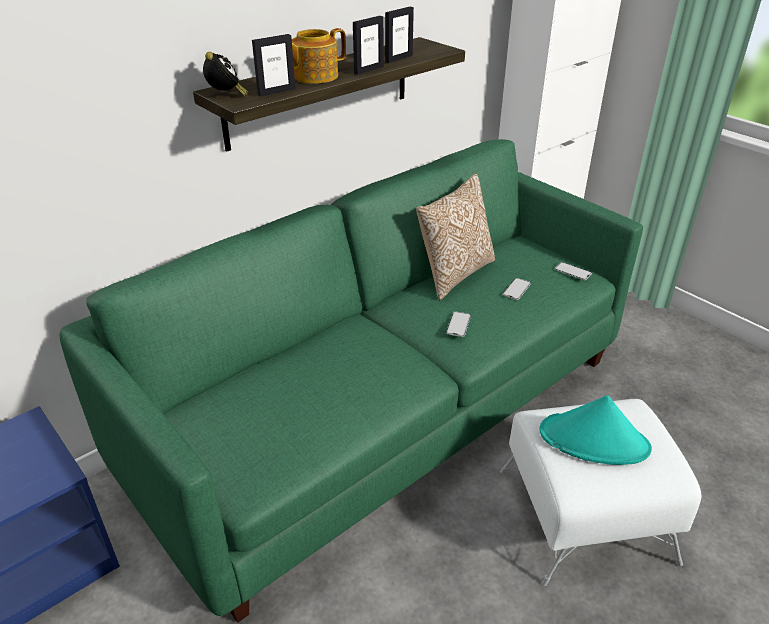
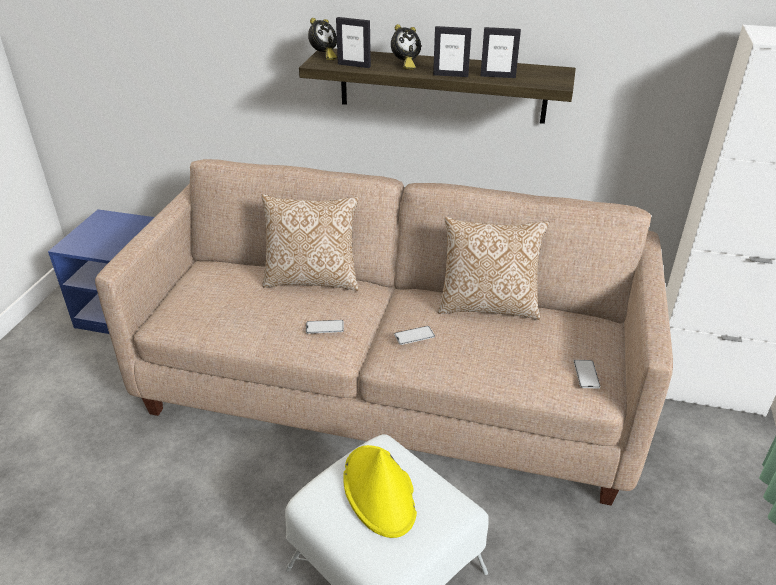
camera: 55 degrees right, 0 degrees up
green sofa [59,139,643,623] -> beige sofa [95,159,673,505]
teapot [292,28,346,84] -> alarm clock [391,24,421,70]
phone [502,278,531,300] -> phone moved to [306,320,344,334]
turquoise hat [539,395,652,465] -> yellow hat [343,445,417,538]
none -> pillow [261,194,359,291]

